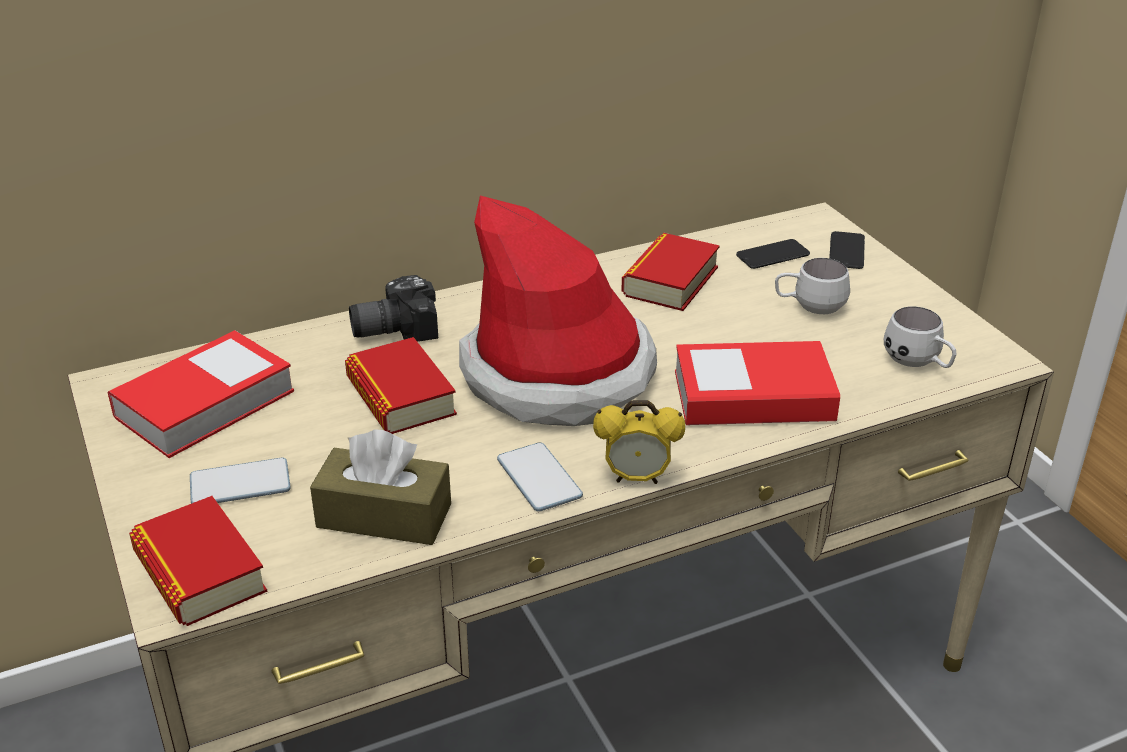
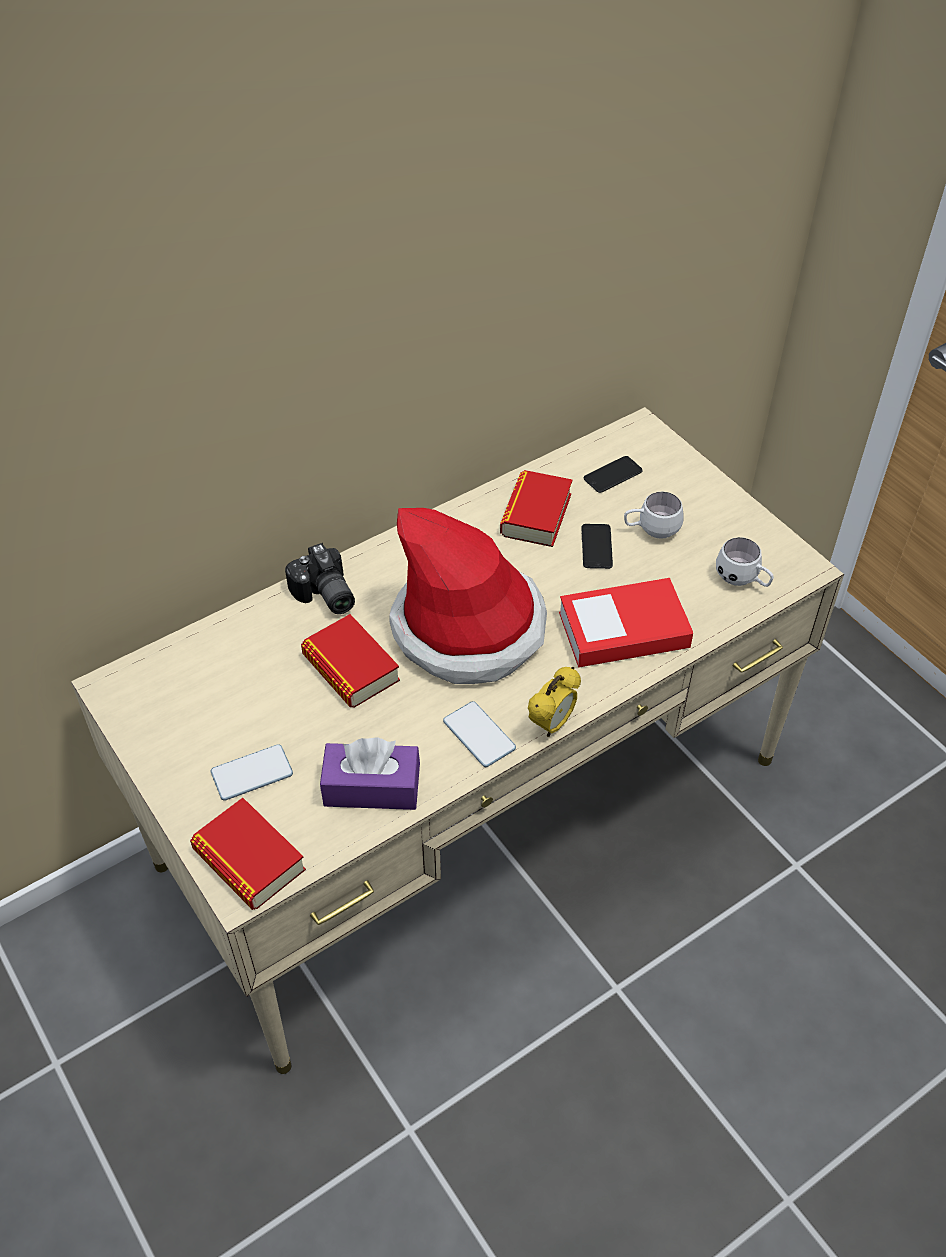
camera: 10 degrees left, 15 degrees up
book [107,330,294,458] -> none
brown tissue box [310,430,451,545] -> purple tissue box [320,737,420,810]
camera [349,275,438,342] -> camera turned 90 degrees counterclockwise [285,543,355,614]
alarm clock [593,400,685,484] -> alarm clock turned 45 degrees counterclockwise [528,667,581,737]
phone [829,231,865,269] -> phone moved to [581,524,613,569]

